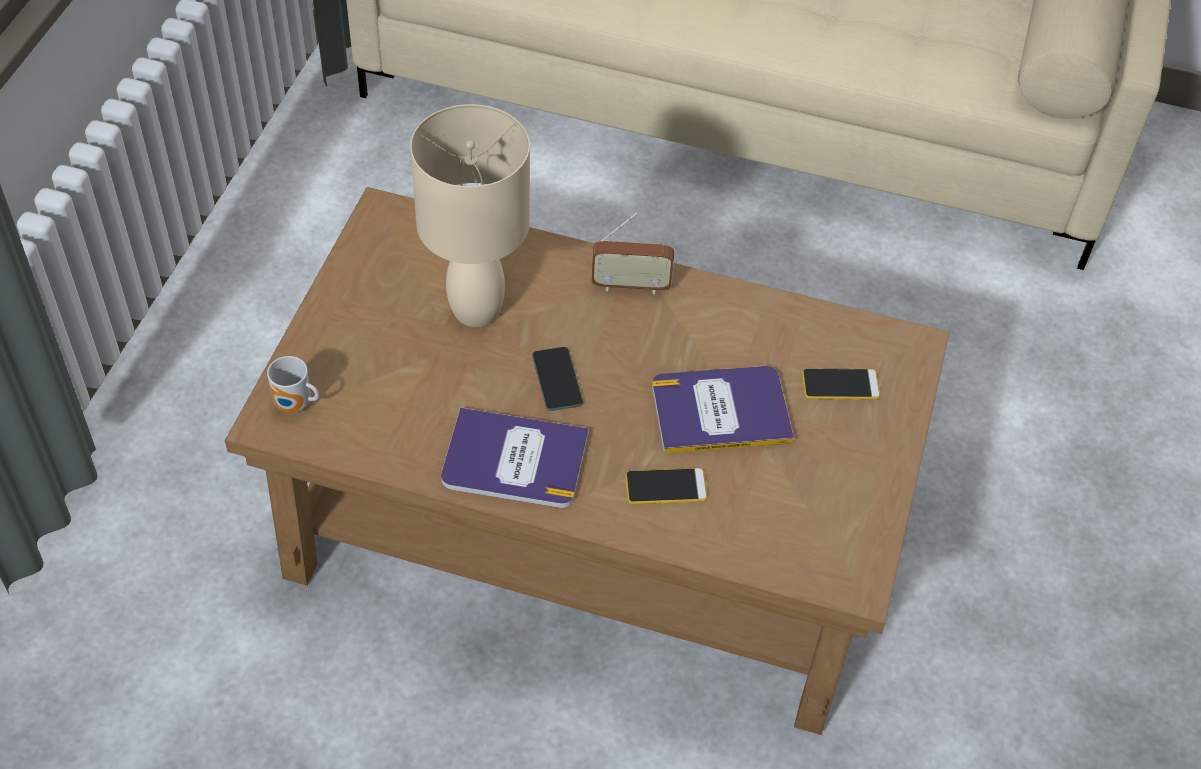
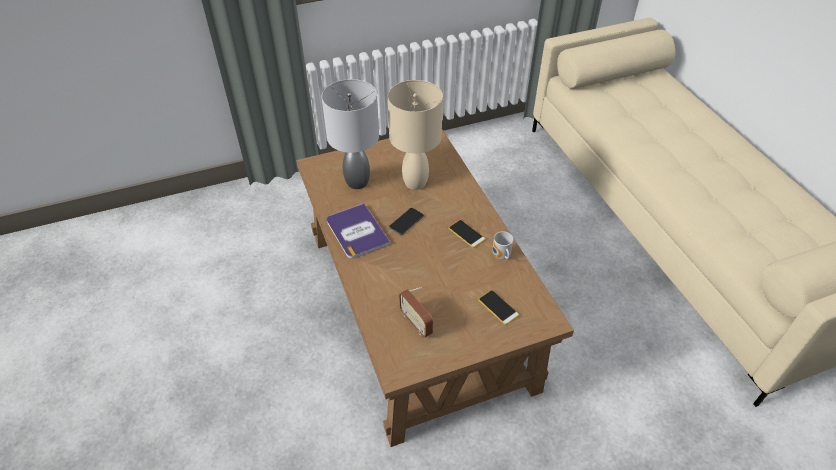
camera: 55 degrees right, 5 degrees down
mug [267,356,319,413] -> mug moved to [492,231,513,260]
radio [591,211,674,294] -> radio moved to [399,287,433,338]
phone [625,468,708,505] -> phone moved to [448,220,486,248]
book [652,366,794,453] -> none
none -> grey table lamp [322,79,379,189]

